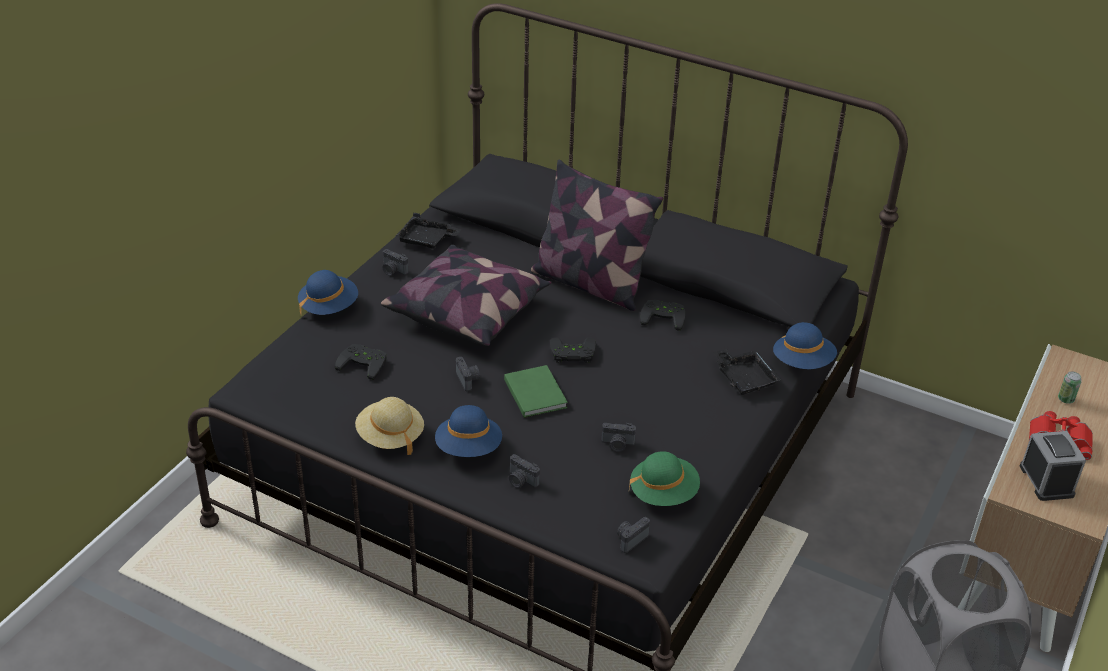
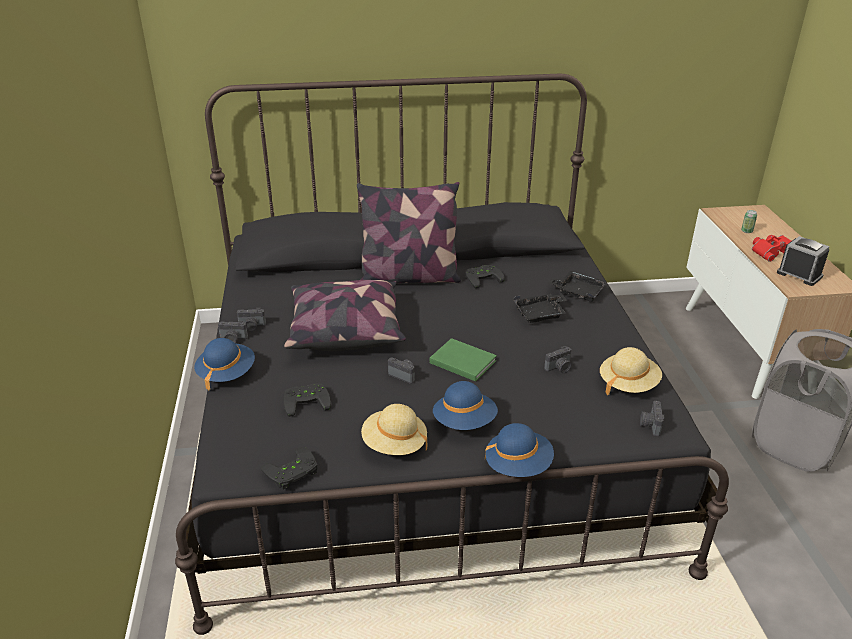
camera: 35 degrees left, 5 degrees down
black tray [395,213,462,249] -> black tray moved to [513,294,568,323]
camera [509,454,540,488] -> camera moved to [218,320,248,343]
black game controller [550,337,596,363] -> black game controller moved to [260,447,317,490]
green hat [629,451,700,506] -> beige hat [600,347,662,395]
blue hat [773,322,837,369] -> blue hat moved to [485,423,554,477]

